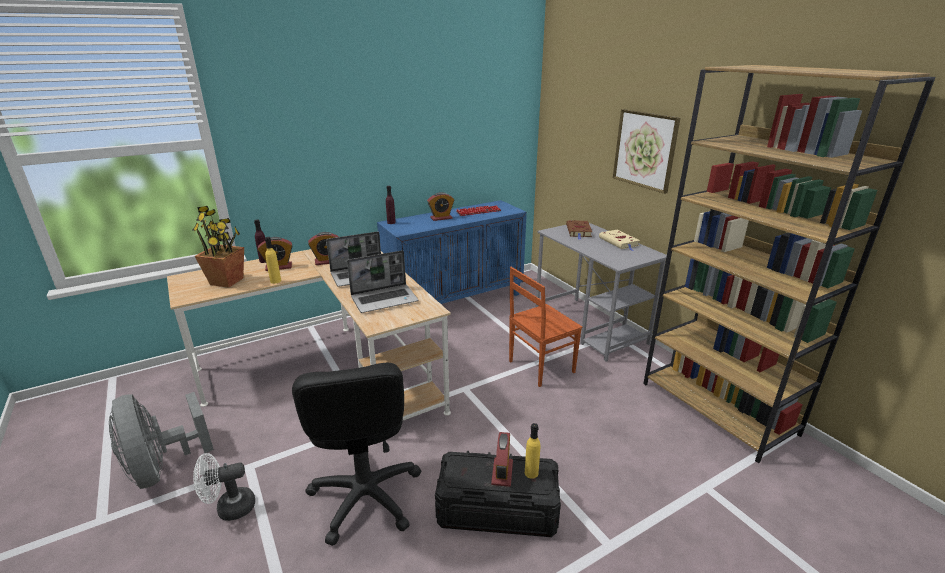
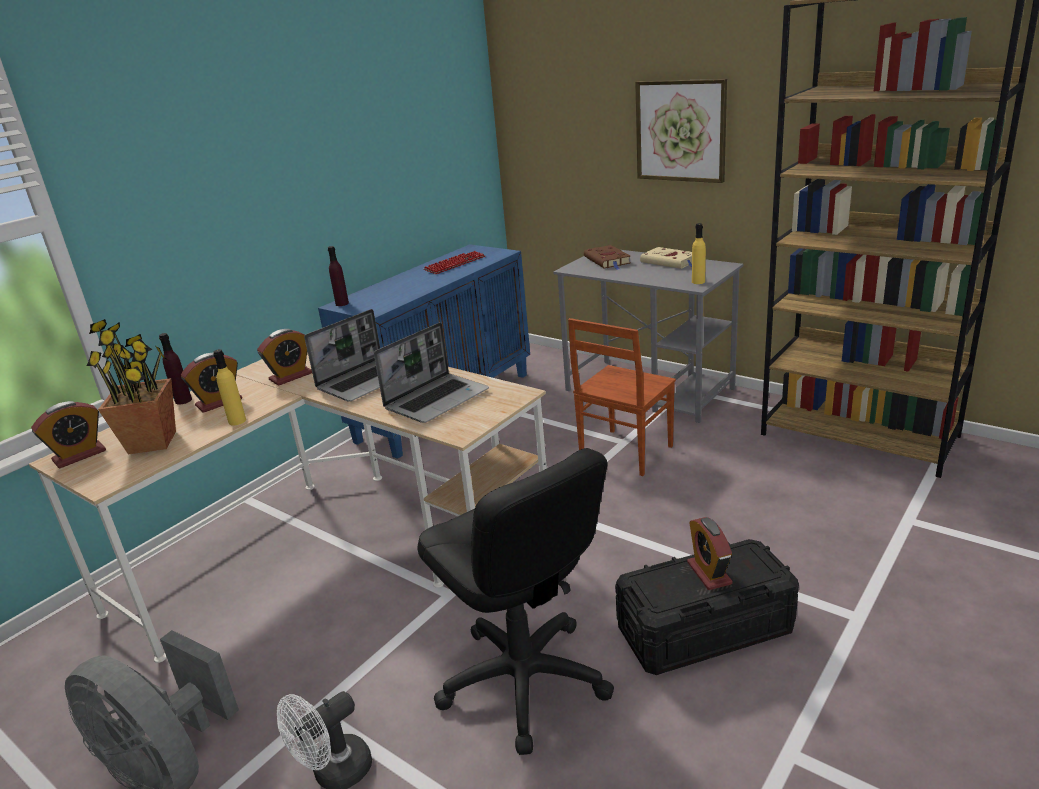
camera: 20 degrees left, 0 degrees up
alarm clock [427,192,454,221] -> alarm clock moved to [31,401,106,468]
yellow bottle [525,423,540,479] -> yellow bottle moved to [692,223,706,284]

